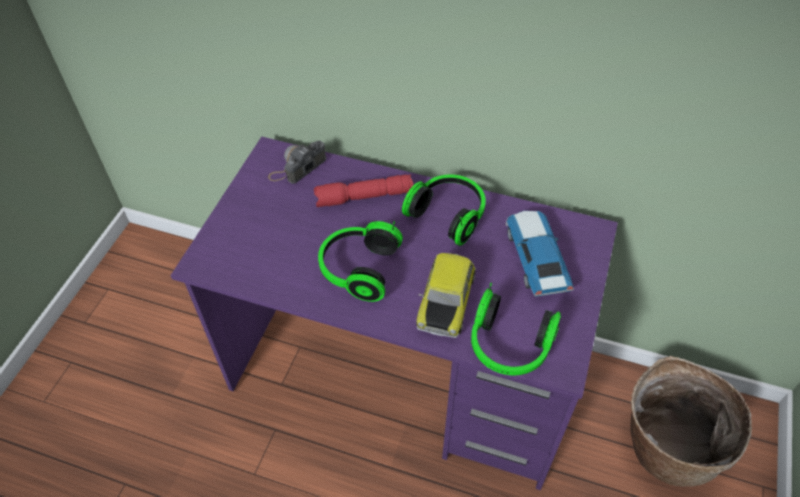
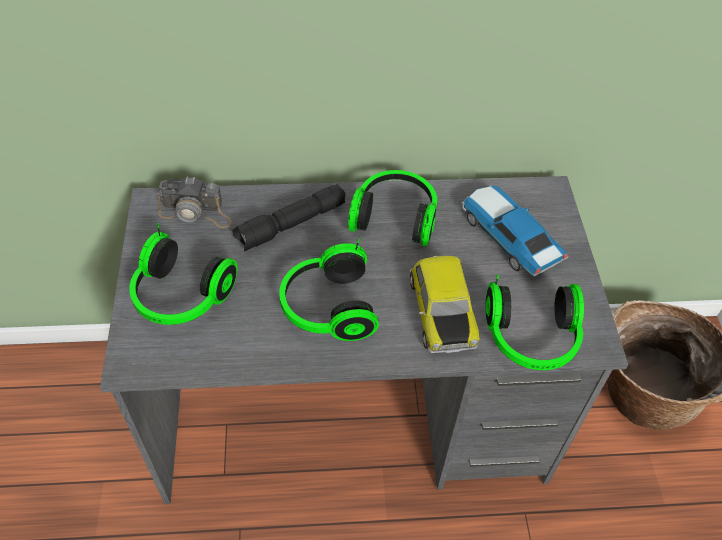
camera: 25 degrees left, 0 degrees up
purple desk [170,137,618,490] -> grey desk [100,176,628,504]
camera [268,141,326,184] -> camera turned 105 degrees counterclockwise [158,176,232,228]
red flashlight [314,174,413,207] -> black flashlight [232,184,346,252]
none -> headphones [129,224,238,325]

